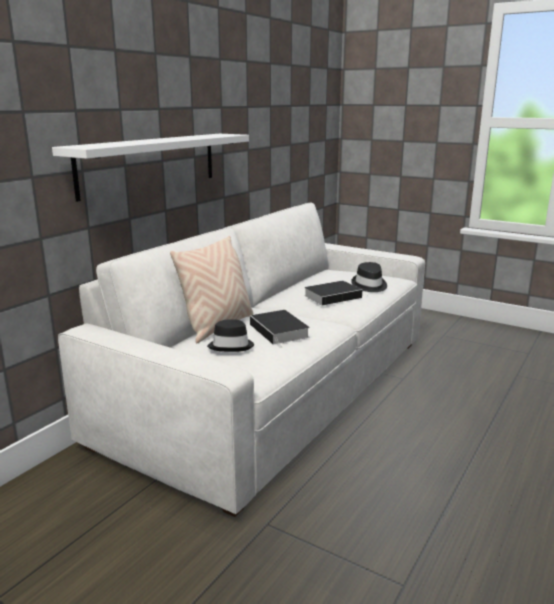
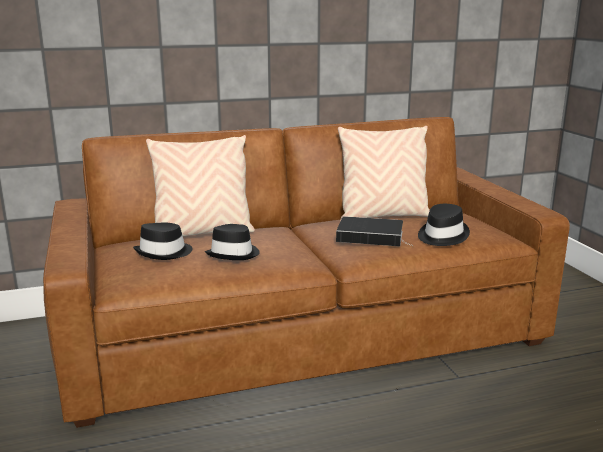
camera: 40 degrees right, 0 degrees up
white shelf [52,134,249,202] -> none
white sofa [58,202,425,517] -> brown sofa [43,117,570,428]
book [250,310,310,348] -> black hat [205,224,260,260]
none -> beige pillow [338,126,430,221]

